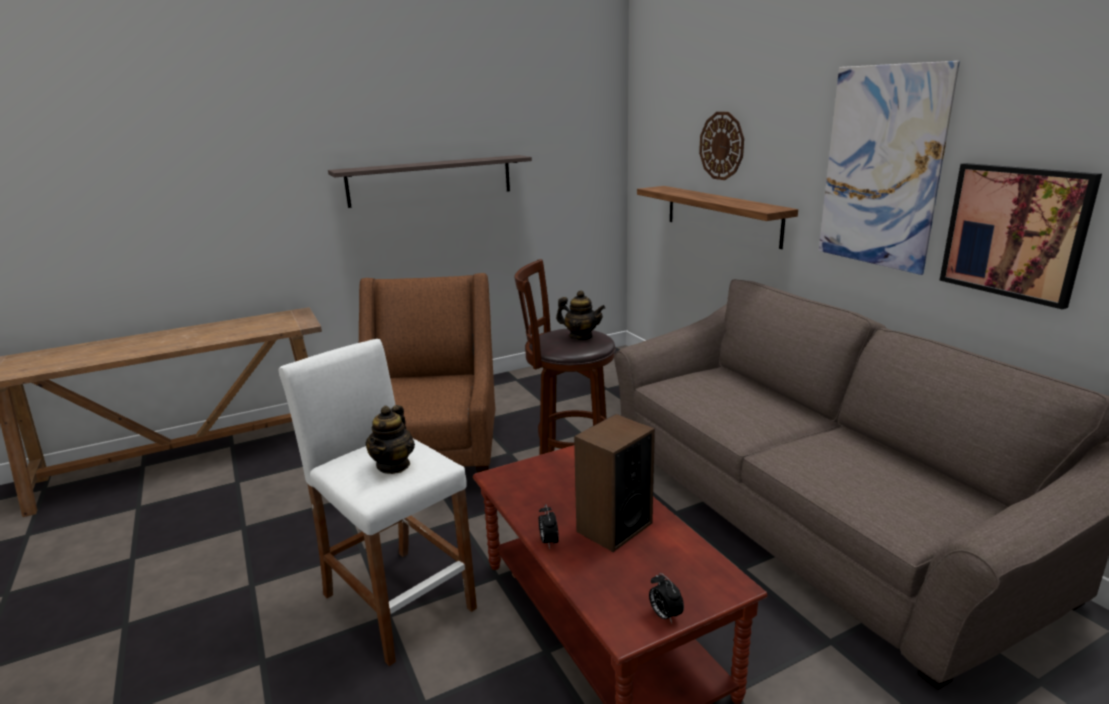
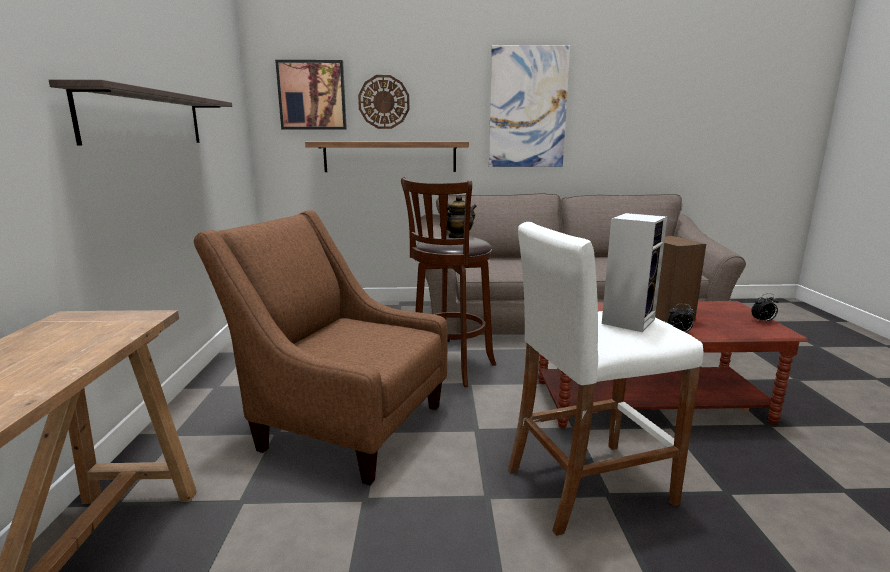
camera: 65 degrees left, 5 degrees down
teapot [366,405,415,474] -> speaker [602,213,667,332]
picture [940,163,1102,309] -> picture moved to [275,60,347,130]

